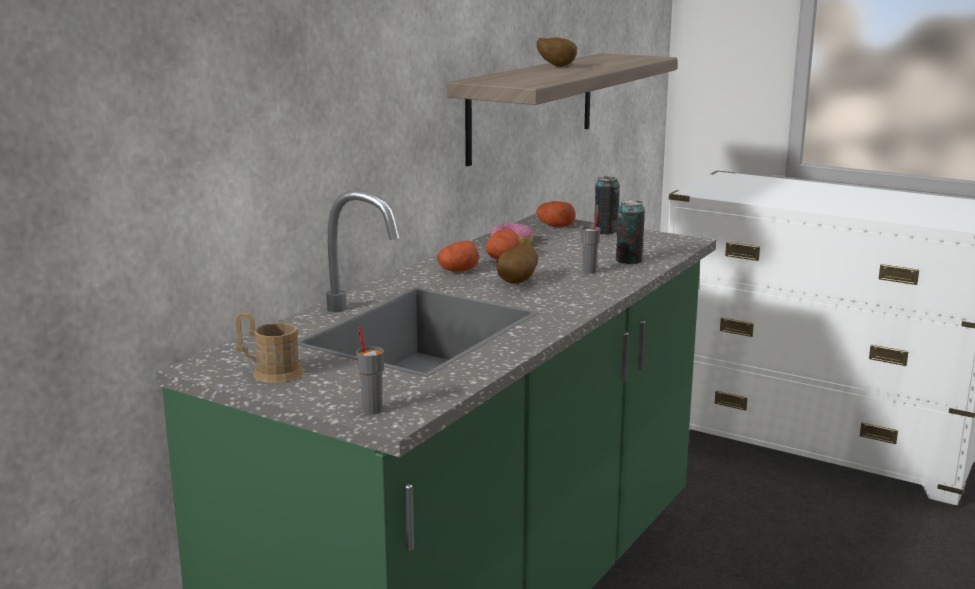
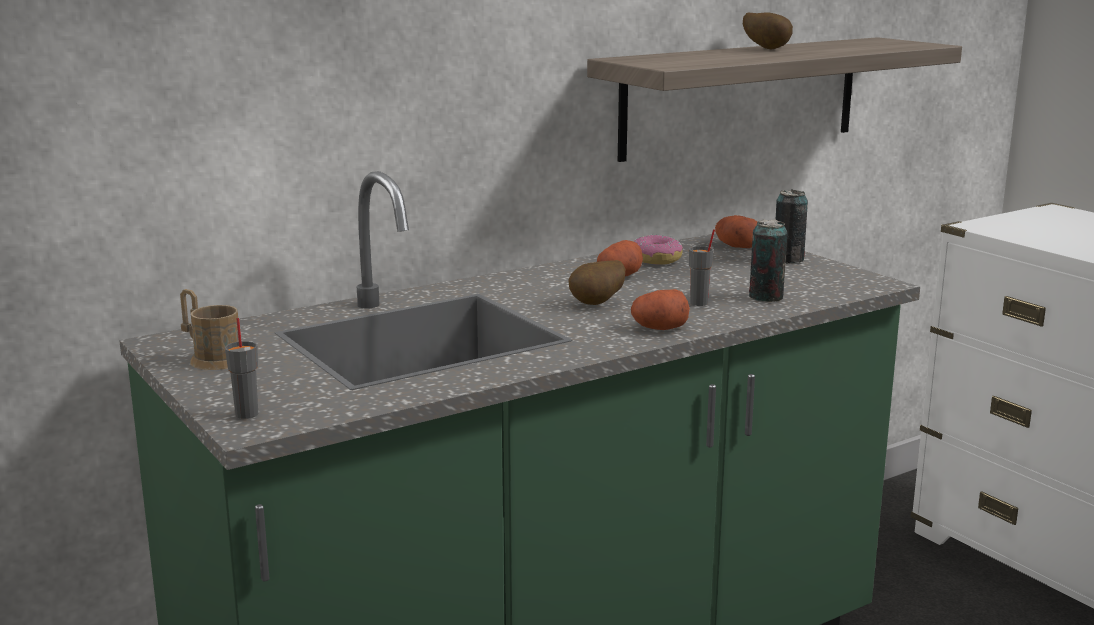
camera: 25 degrees right, 0 degrees up
potato [437,240,479,272] -> potato moved to [631,289,690,330]

